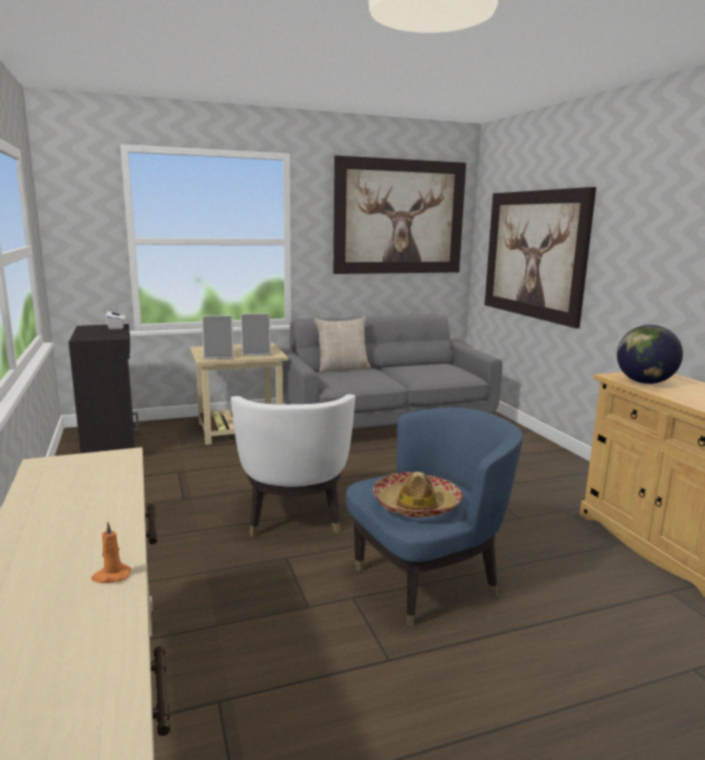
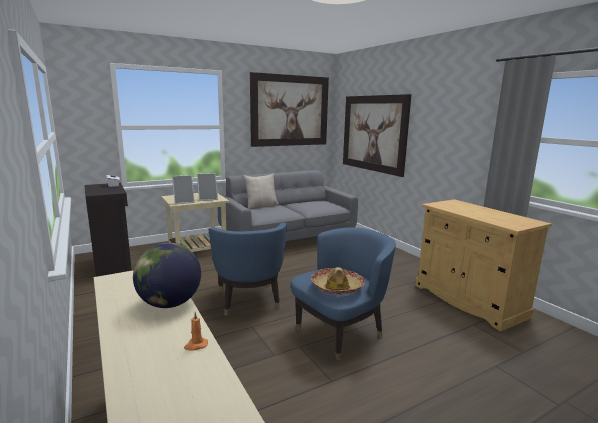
camera: 10 degrees left, 0 degrees up
white armchair [231,394,355,537] -> blue armchair [208,223,287,316]
globe [617,325,683,384] -> globe moved to [133,243,201,308]

